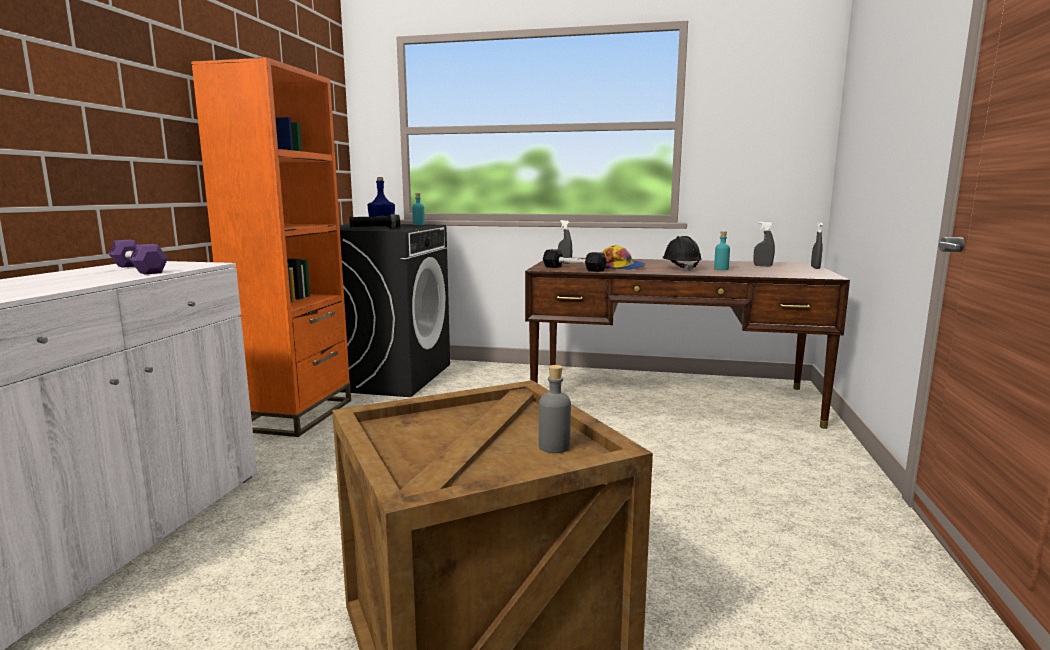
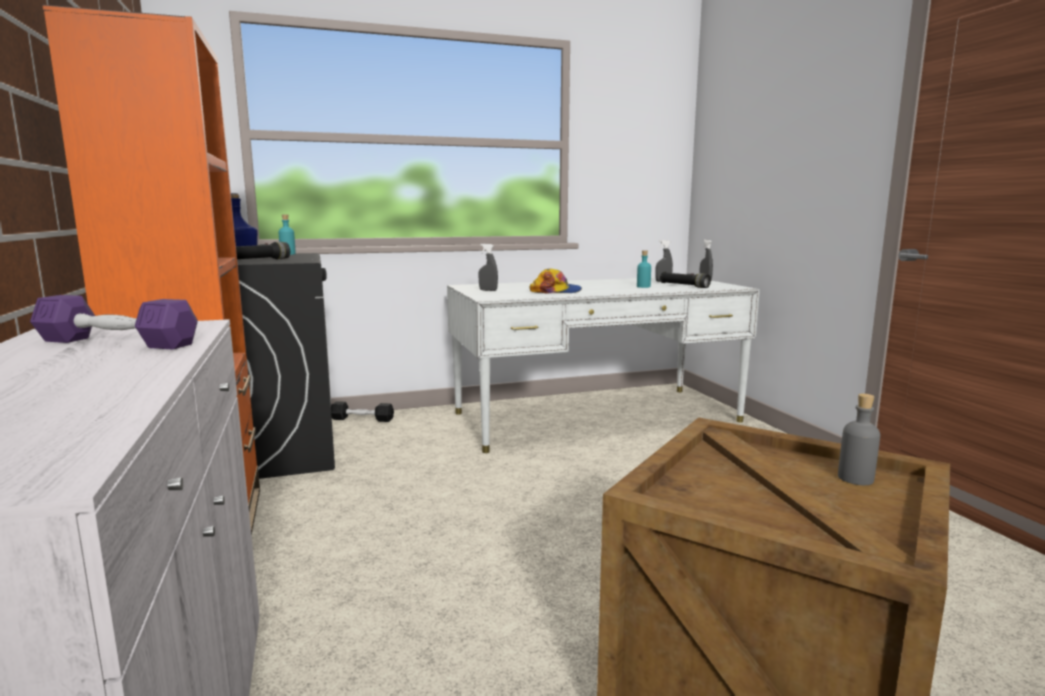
camera: 30 degrees left, 0 degrees up
brown desk [525,258,850,429] -> white desk [447,278,760,453]
black dumbbell [543,249,606,272] -> black dumbbell moved to [331,401,394,422]
black hard hat [662,236,702,272] -> none
none -> black flashlight [660,272,711,288]

